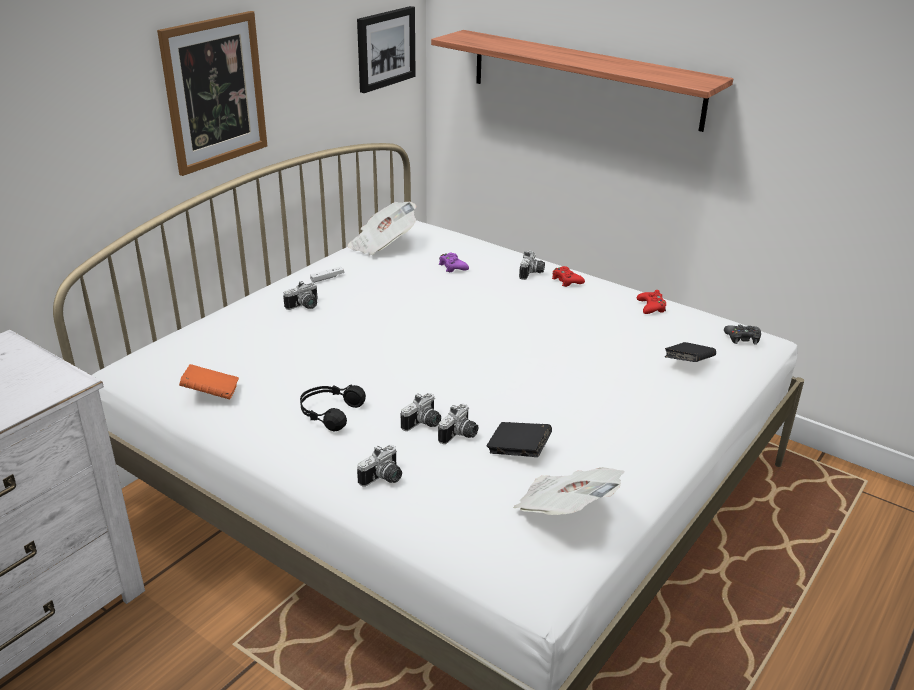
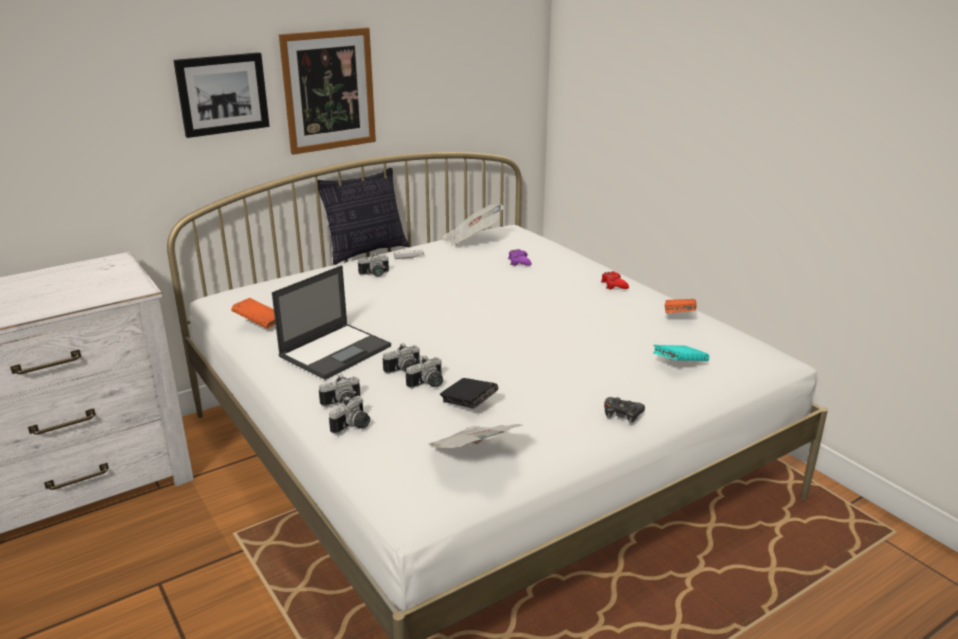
camera: 20 degrees right, 5 degrees down
black headphones [300,385,366,431] -> laptop [272,265,391,380]
picture [357,6,416,93] -> picture moved to [173,52,270,138]
shelf [431,30,733,132] -> none
camera [519,250,545,280] -> camera moved to [329,396,370,434]
red game controller [637,290,666,314] -> orange book [664,299,697,313]
black book [665,342,716,362] -> turquoise book [653,345,709,361]
black game controller [724,325,761,345] -> black game controller moved to [604,397,645,423]
none -> pillow [318,168,409,265]

